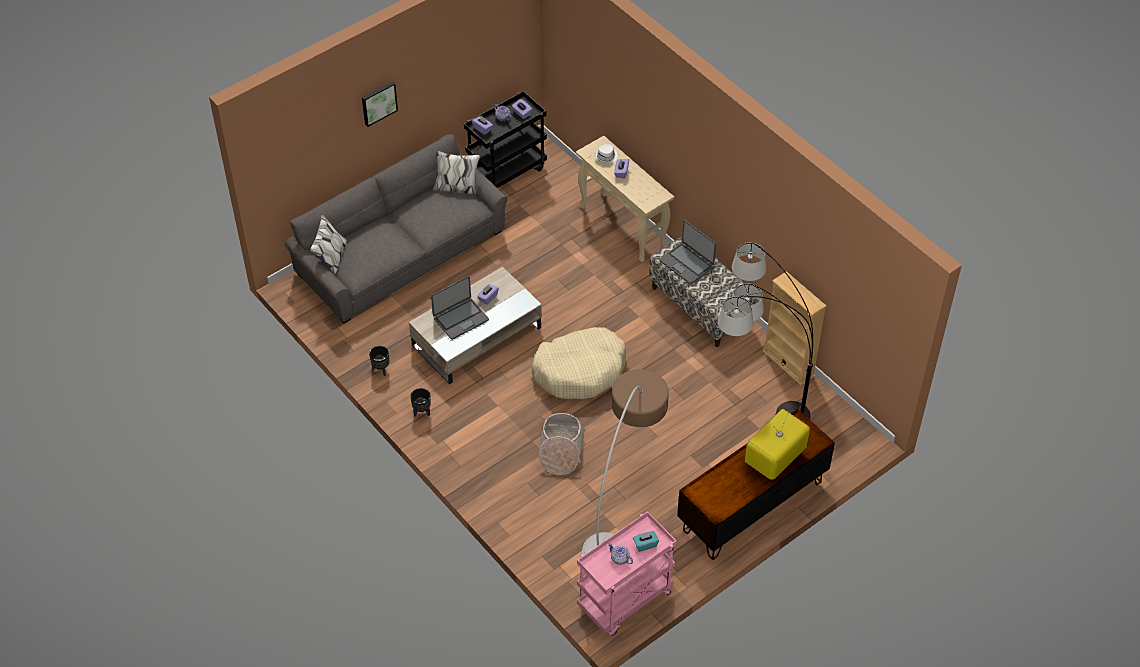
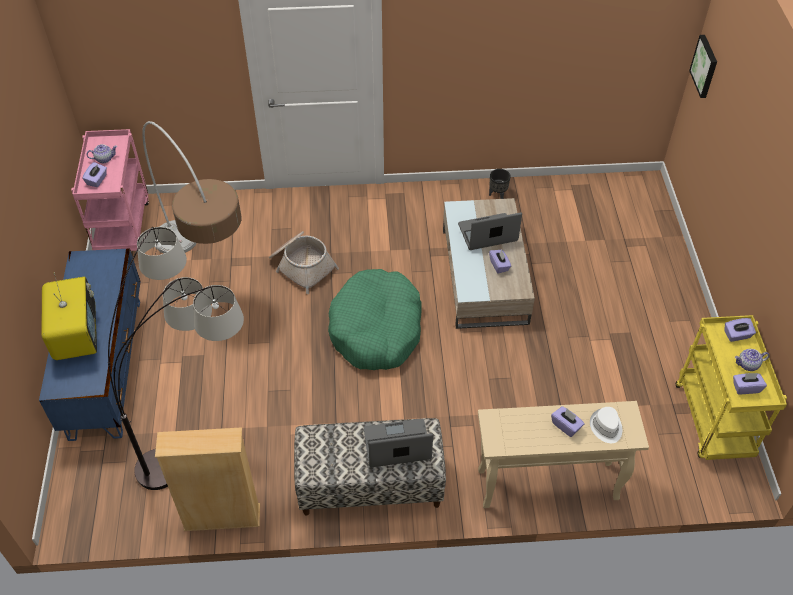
camera: 125 degrees right, 0 degrees up
grey sofa [285,134,507,323] -> none
picture [362,81,398,127] -> picture moved to [689,35,717,98]
black planter [410,388,431,416] -> none
laptop [431,276,489,340] -> laptop turned 75 degrees clockwise [458,212,522,250]
black cart [464,91,547,188] -> yellow cart [676,315,787,460]
beige dog bed [532,327,626,399] -> green dog bed [328,269,422,370]
turquoise tissue box [633,531,659,552] -> purple tissue box [82,162,107,187]
brown tv stand [677,409,835,560] -> blue tv stand [39,248,141,441]

